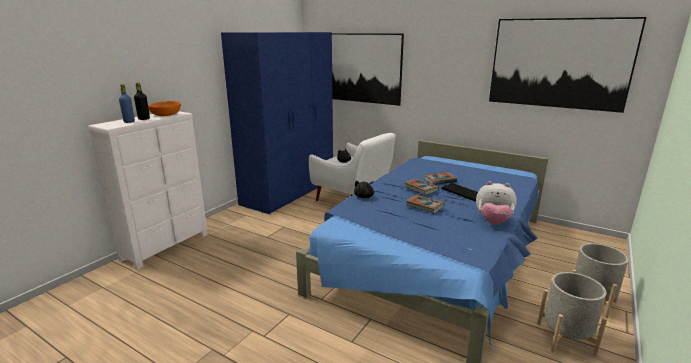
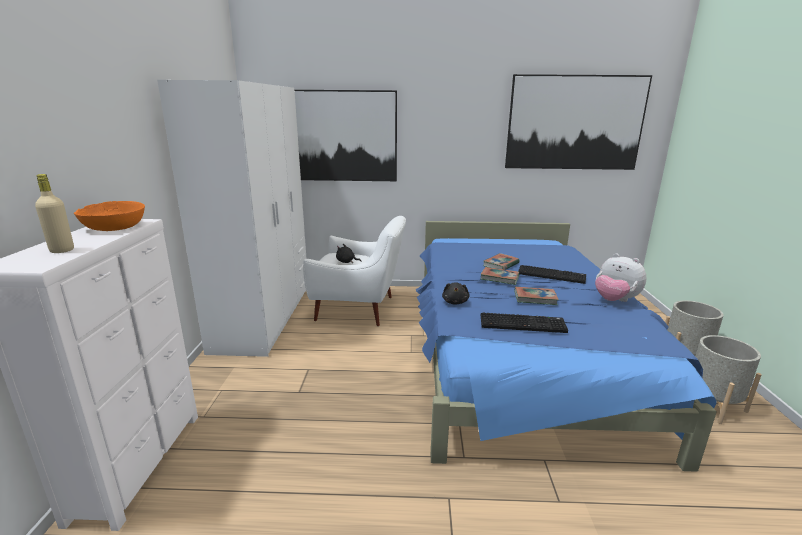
camera: 30 degrees left, 0 degrees up
blue bottle [119,84,135,123] -> beige bottle [35,174,74,253]
black bottle [134,83,150,120] -> none
blue wardrobe [221,32,333,214] -> white wardrobe [157,80,307,357]
plush toy [476,182,517,225] -> plush toy turned 60 degrees clockwise [595,253,647,302]
none -> keyboard [481,312,568,333]

